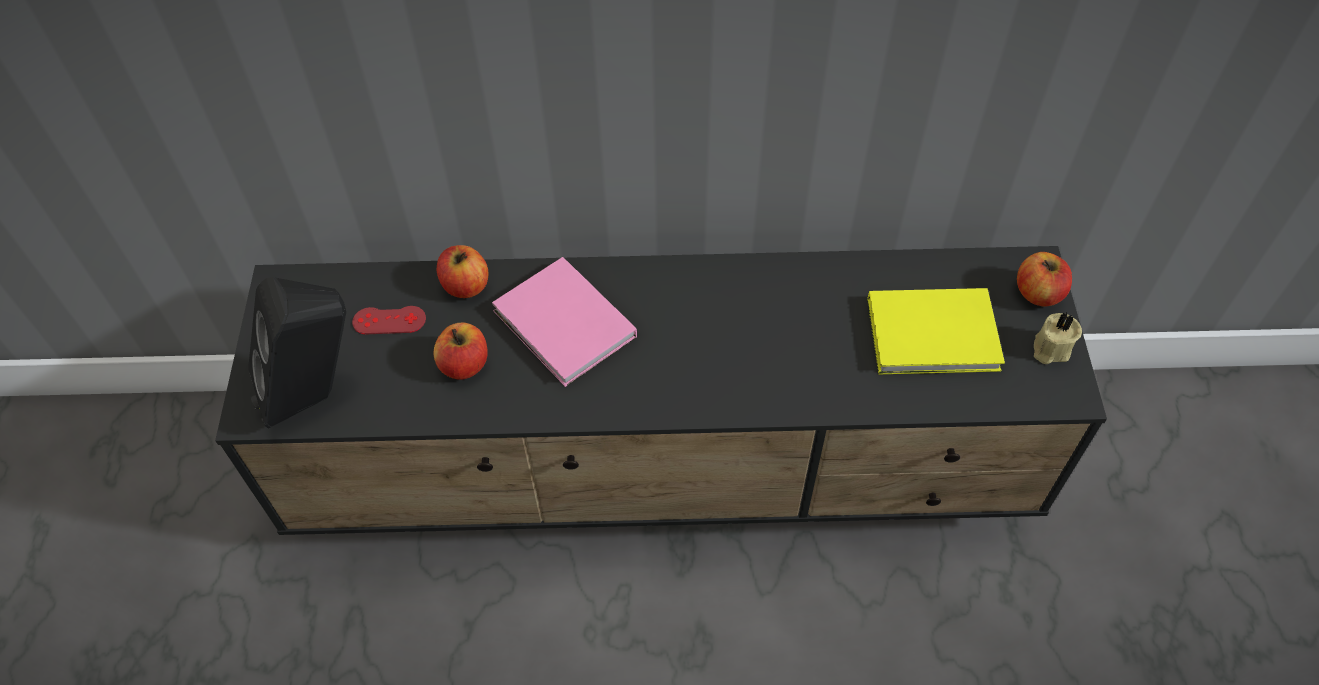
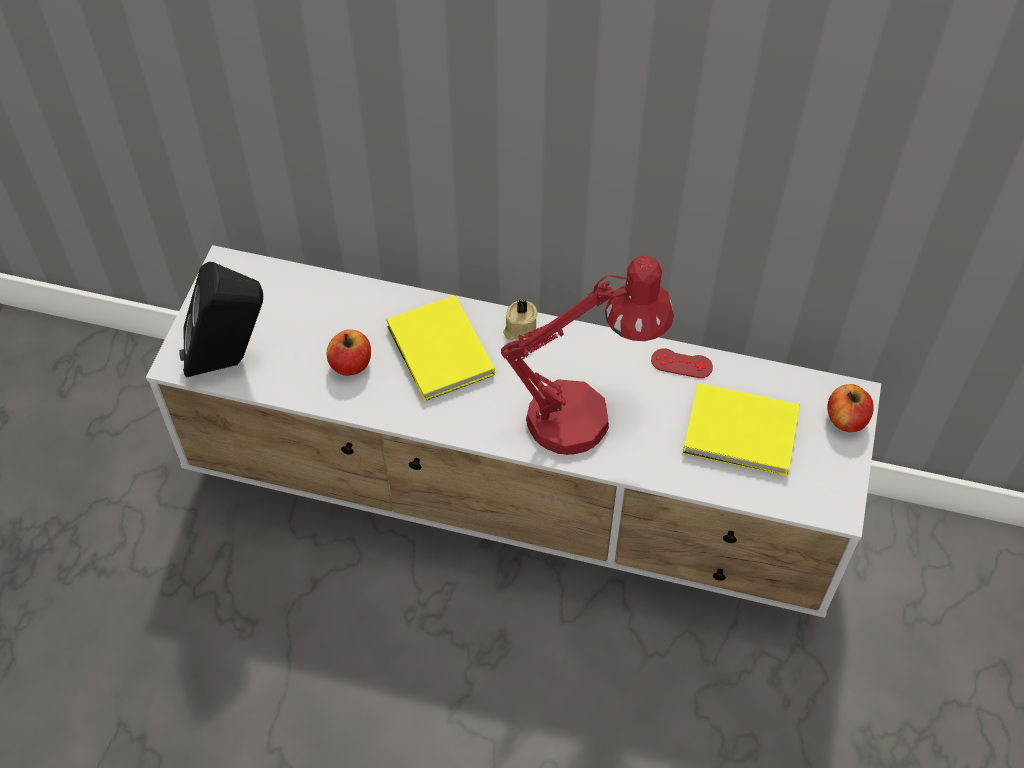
camera: 15 degrees right, 0 degrees up
black tv stand [215,246,1107,535] -> white tv stand [146,245,881,618]
red game controller [352,306,426,334] -> red game controller moved to [651,348,713,378]
apple [437,245,488,298] -> none
pink book [492,257,637,387] -> yellow book [386,295,495,401]
beige candle [1034,312,1082,364] -> beige candle moved to [503,300,537,340]
none -> red table lamp [501,256,674,455]

